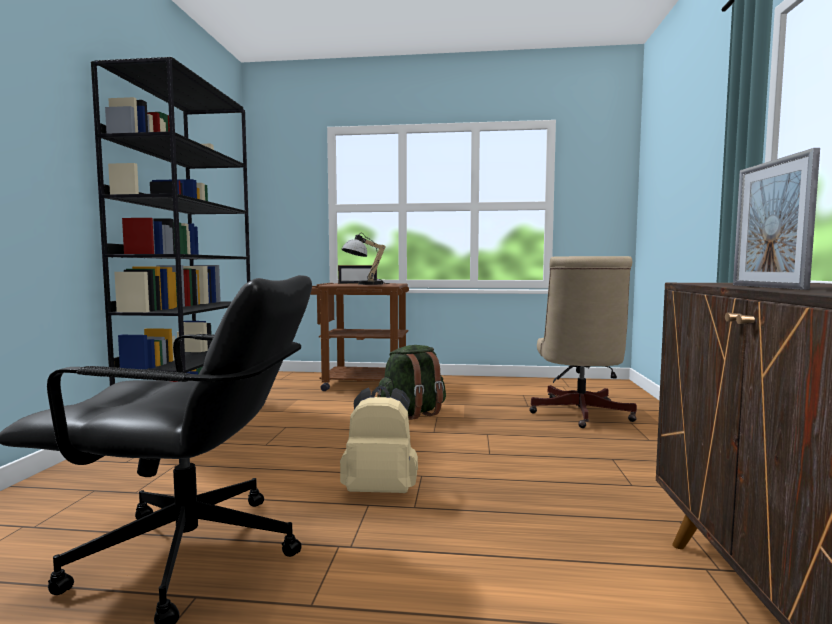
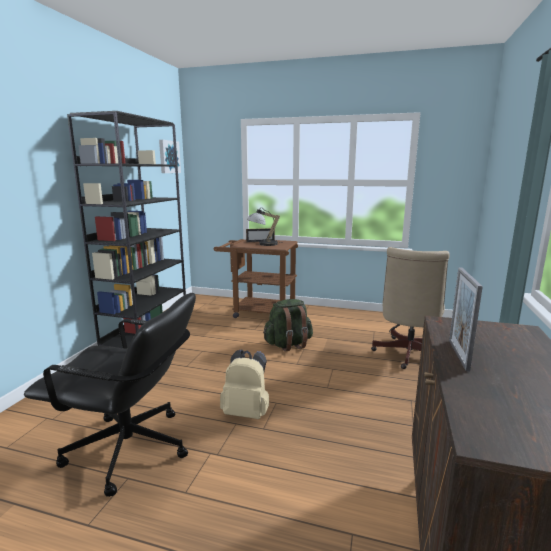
camera: 10 degrees right, 10 degrees up
none -> picture [159,140,181,173]

